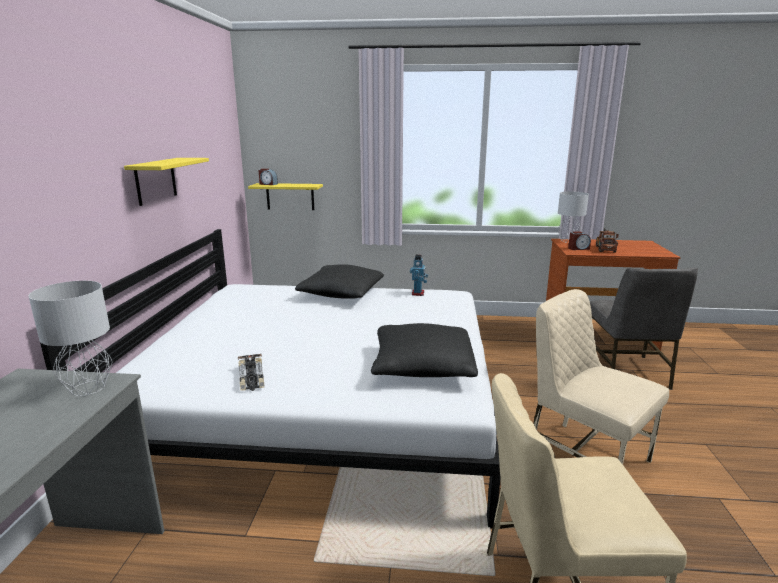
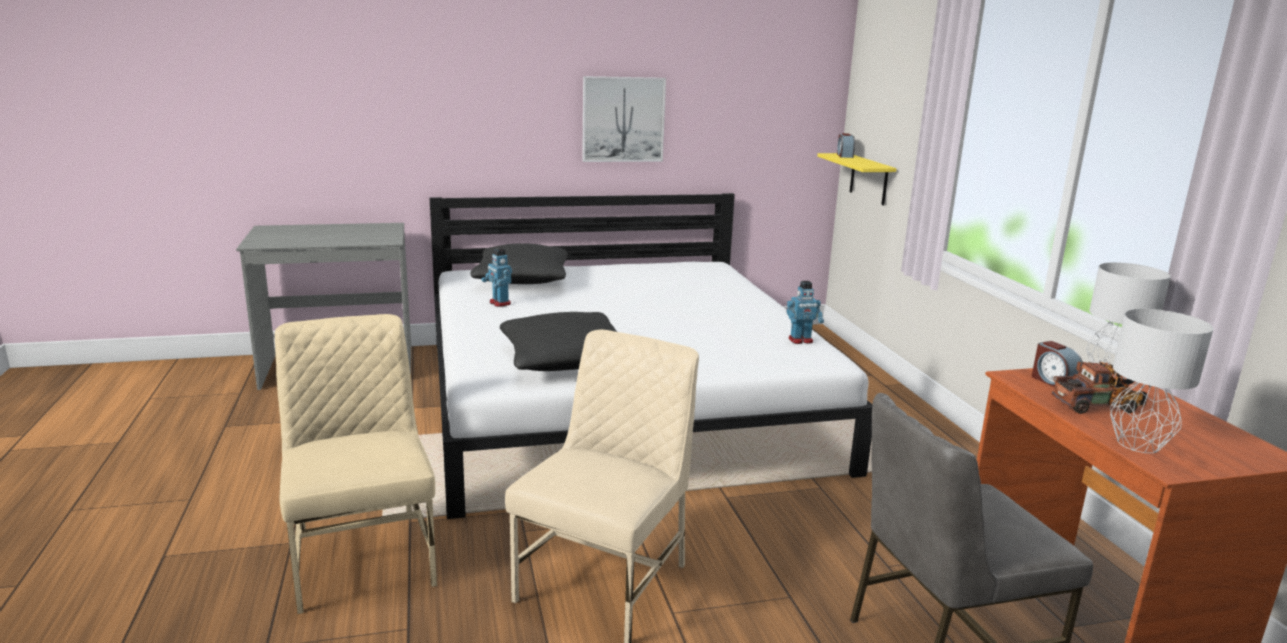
camera: 70 degrees right, 0 degrees up
grey table lamp [28,281,112,396] -> grey table lamp moved to [1110,309,1213,453]
yellow shelf [124,158,209,206] -> picture [582,76,666,162]
toy car [238,354,265,391] -> toy robot [481,248,512,307]
black pillow [295,264,384,299] -> black pillow moved to [470,243,568,284]

